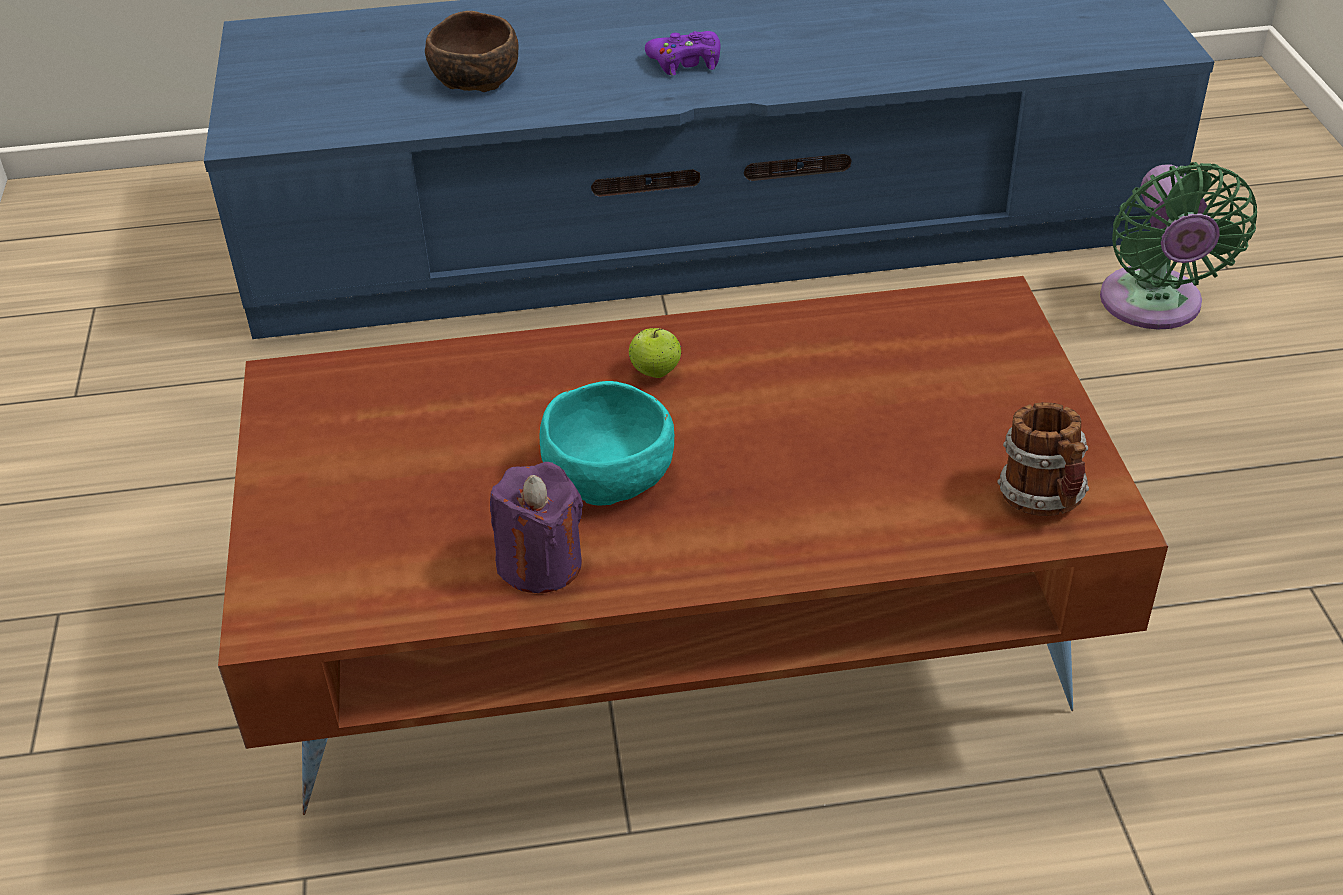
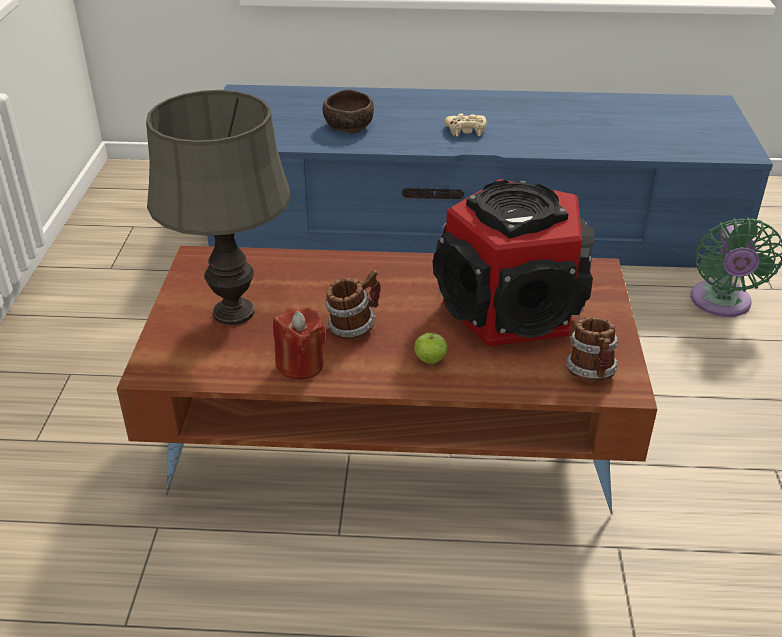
camera: 10 degrees right, 5 degrees down
purple candle [490,462,583,593] -> red candle [273,307,326,380]
turquoise bowl [539,381,674,505] -> mug [325,270,381,340]
apple [629,328,681,378] -> apple moved to [414,333,448,364]
purple game controller [645,31,721,76] -> beige game controller [444,113,487,137]
none -> grey table lamp [146,90,291,325]
none -> speaker [433,179,595,346]

